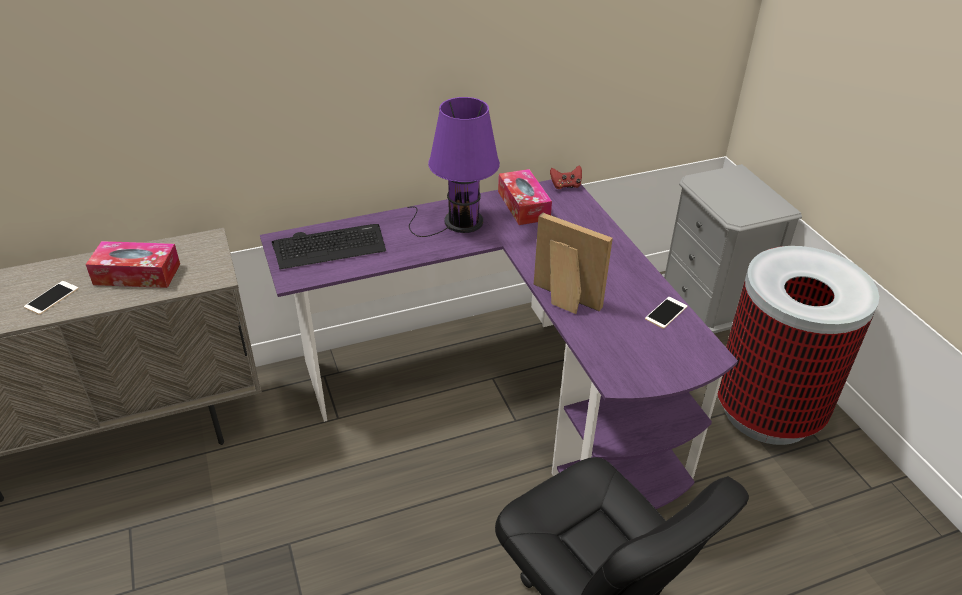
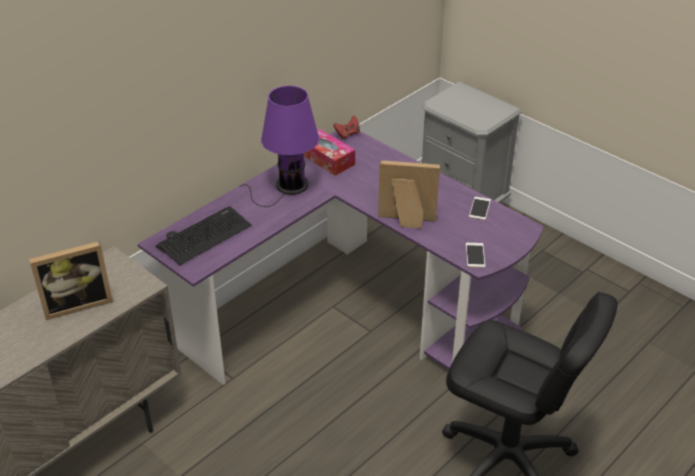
camera: 25 degrees left, 0 degrees up
phone [24,281,79,315] -> phone moved to [466,243,485,267]
tissue box [85,241,180,288] -> picture frame [29,241,113,320]
trash can [717,246,879,445] -> none

